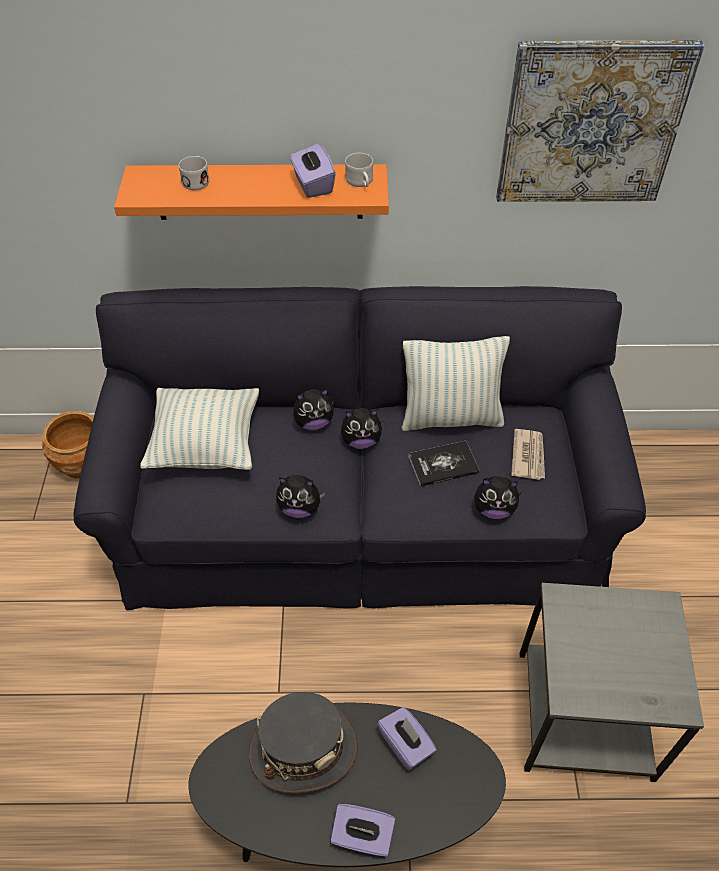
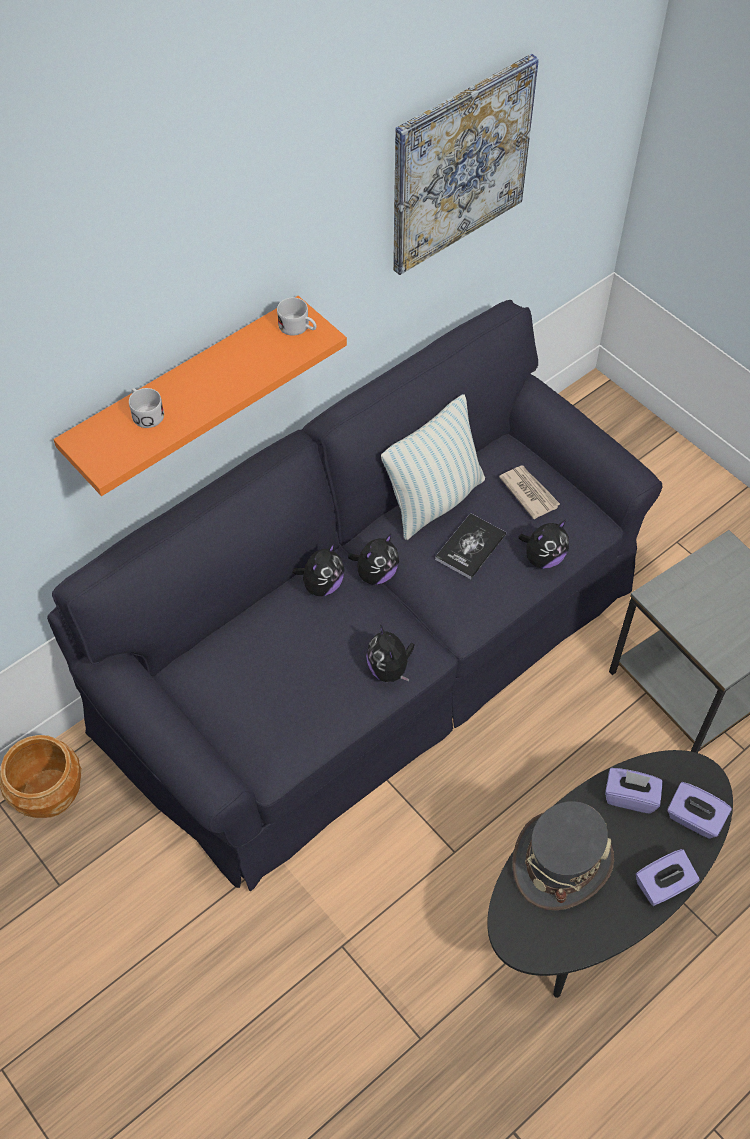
camera: 40 degrees left, 5 degrees up
pillow [140,388,259,470] -> none
plush toy [276,475,326,518] -> plush toy turned 105 degrees clockwise [366,625,415,682]
purple tissue box [290,143,336,198] -> purple tissue box moved to [667,782,732,839]

